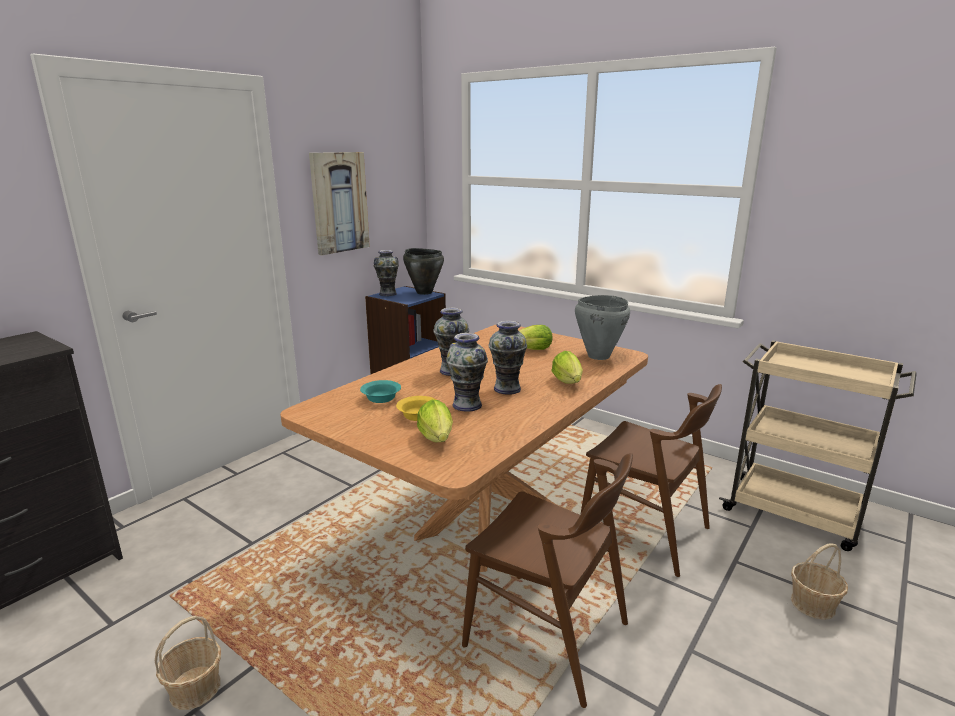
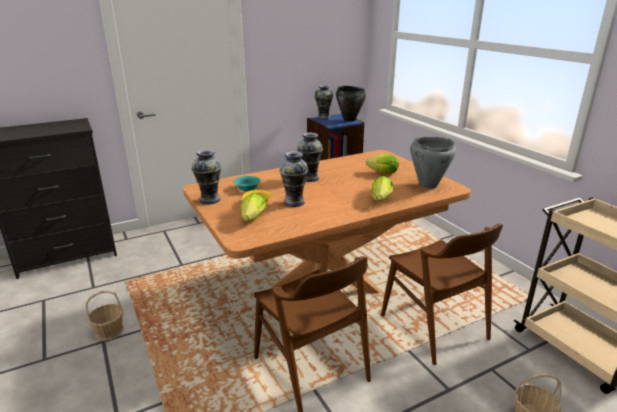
camera: 25 degrees right, 5 degrees up
picture [309,152,370,255] -> none
vase [488,321,527,395] -> vase moved to [192,149,222,204]

